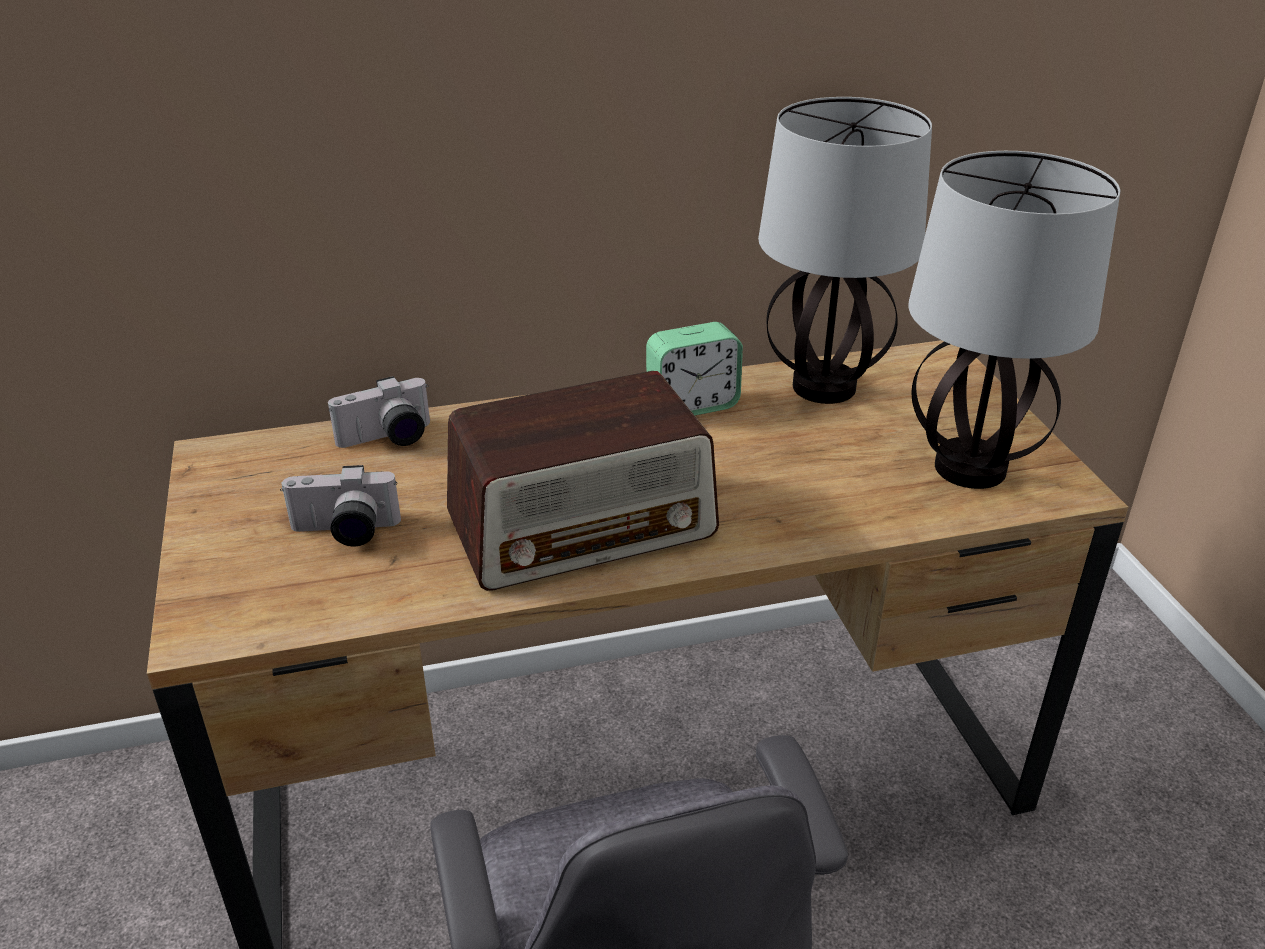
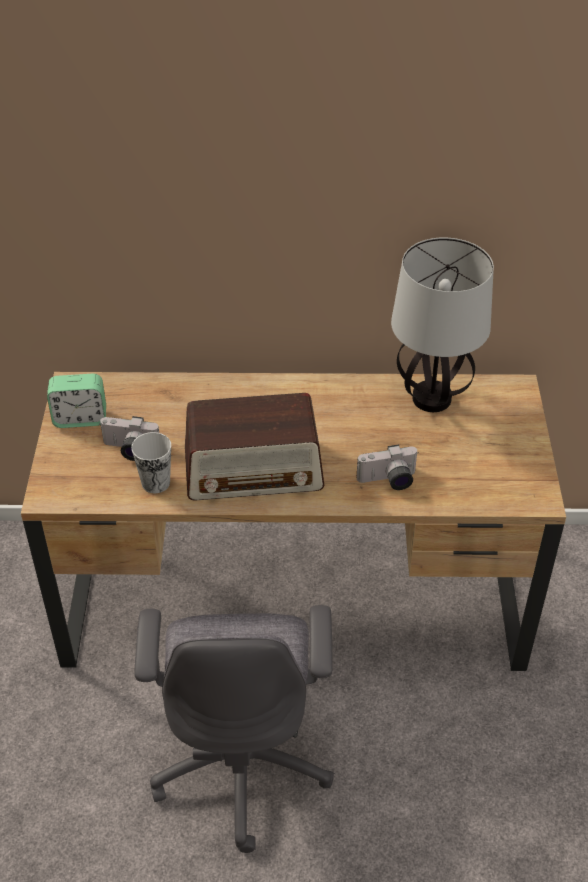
camera: 15 degrees right, 10 degrees up
camera [328,376,430,448] -> camera moved to [357,444,419,490]
alarm clock [646,322,743,415] -> alarm clock moved to [47,374,106,428]
table lamp [908,151,1121,489] -> none
none -> cup [131,432,171,493]

